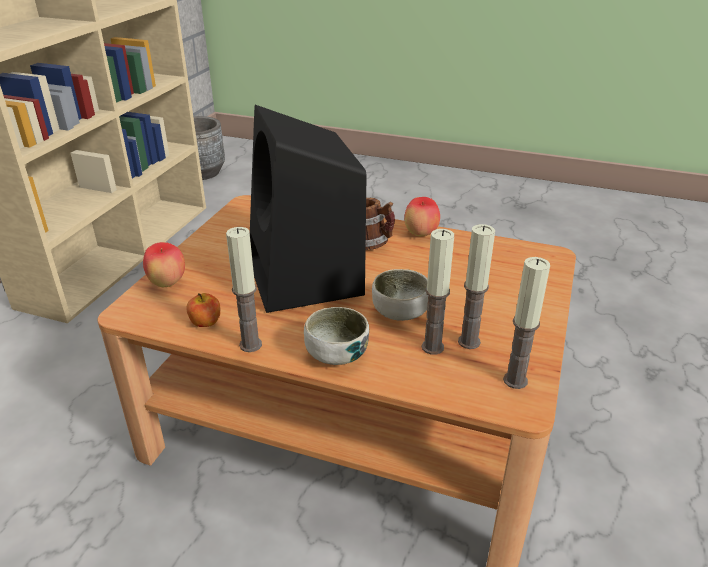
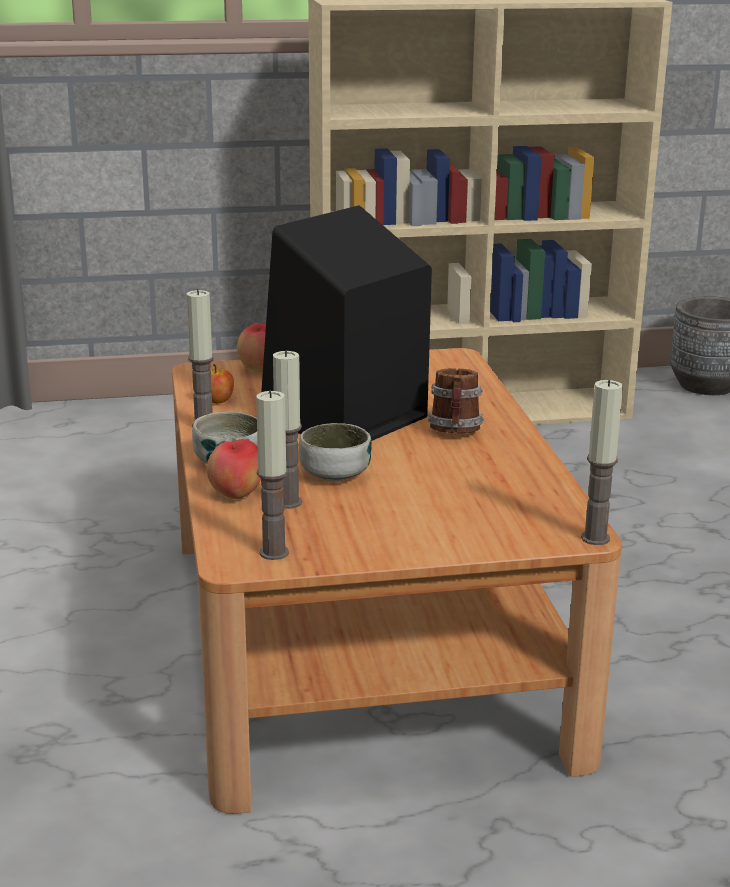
camera: 60 degrees right, 10 degrees down
apple [404,197,440,236] -> apple moved to [207,439,261,499]
candle [458,224,495,349] -> candle moved to [581,380,623,545]

